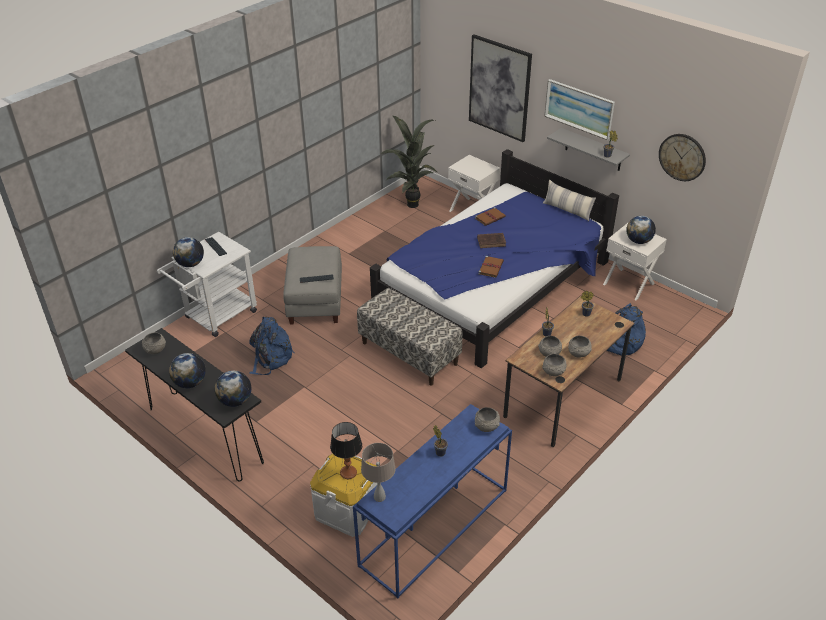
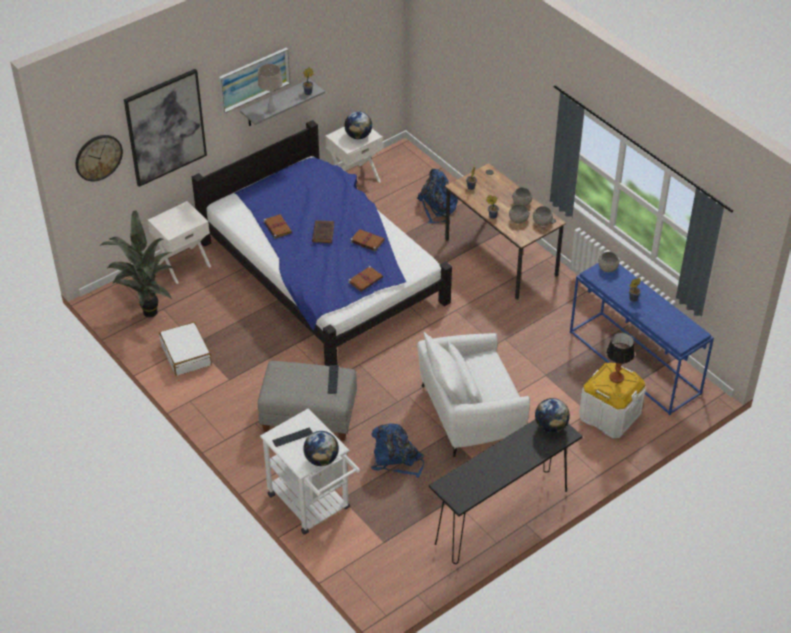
camera: 80 degrees left, 5 degrees up
grey bowl [142,332,166,354] -> none
globe [169,353,206,388] -> none
bench [357,288,463,386] -> none
beige table lamp [361,443,396,502] -> beige table lamp moved to [258,64,283,112]
pillow [543,180,596,221] -> none
wall clock [659,134,706,181] -> wall clock moved to [76,135,123,181]
none -> white suitcase [159,322,212,376]
none -> brown book [348,266,383,292]
none -> white armchair [417,332,530,458]

